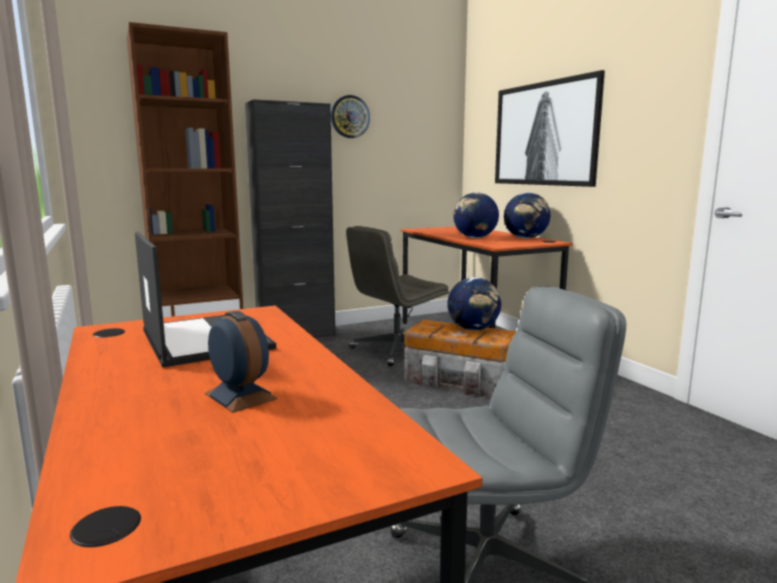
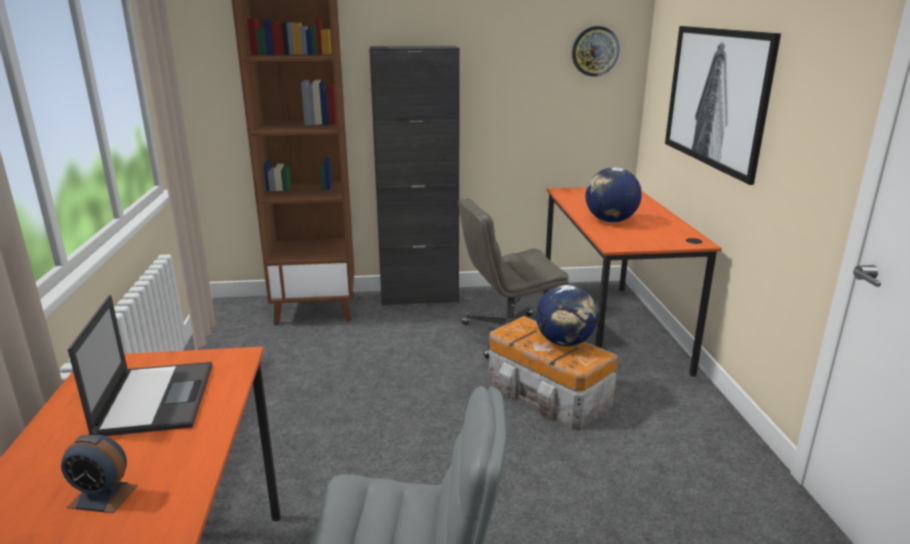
camera: 20 degrees right, 10 degrees up
alarm clock [205,311,278,413] -> alarm clock turned 120 degrees clockwise [61,434,138,513]
wall clock [331,95,370,138] -> wall clock moved to [572,26,619,77]
globe [504,193,551,239] -> none

